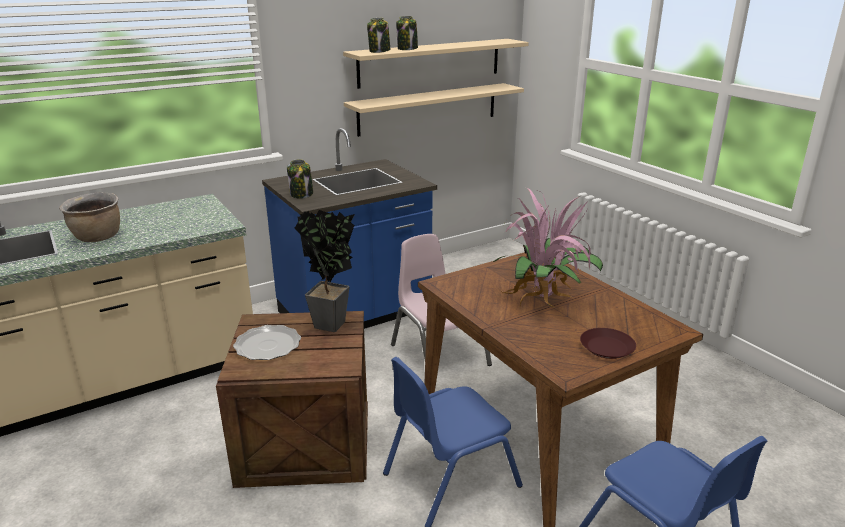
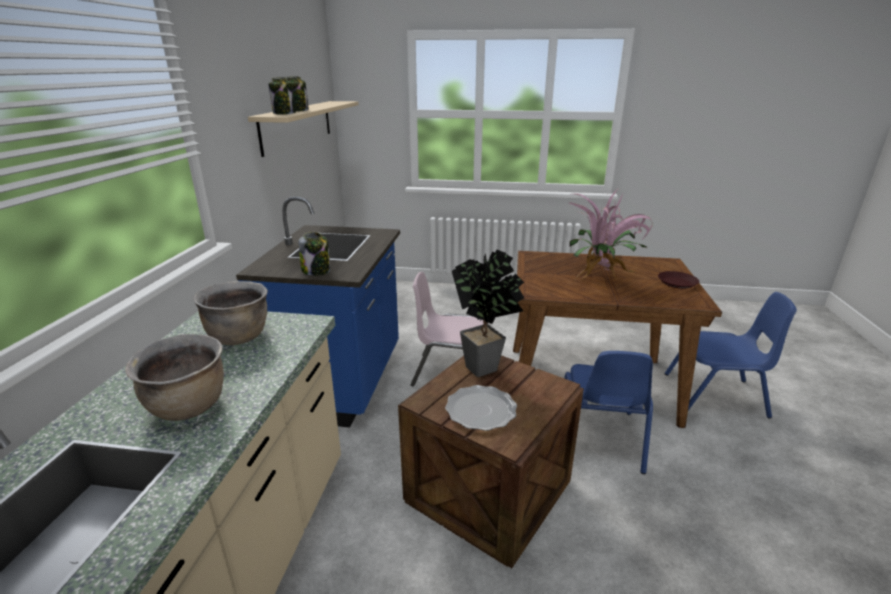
camera: 50 degrees left, 0 degrees up
beige shelf [344,83,524,137] -> none
none -> brown cooking pot [193,281,268,345]

